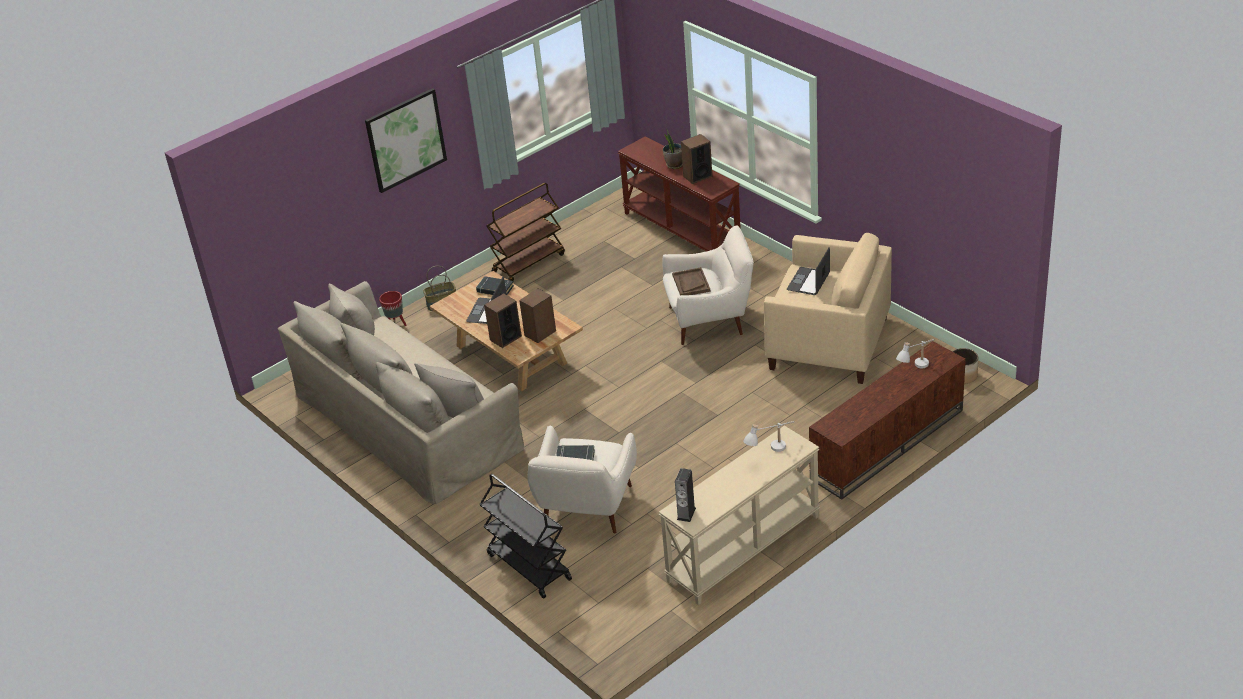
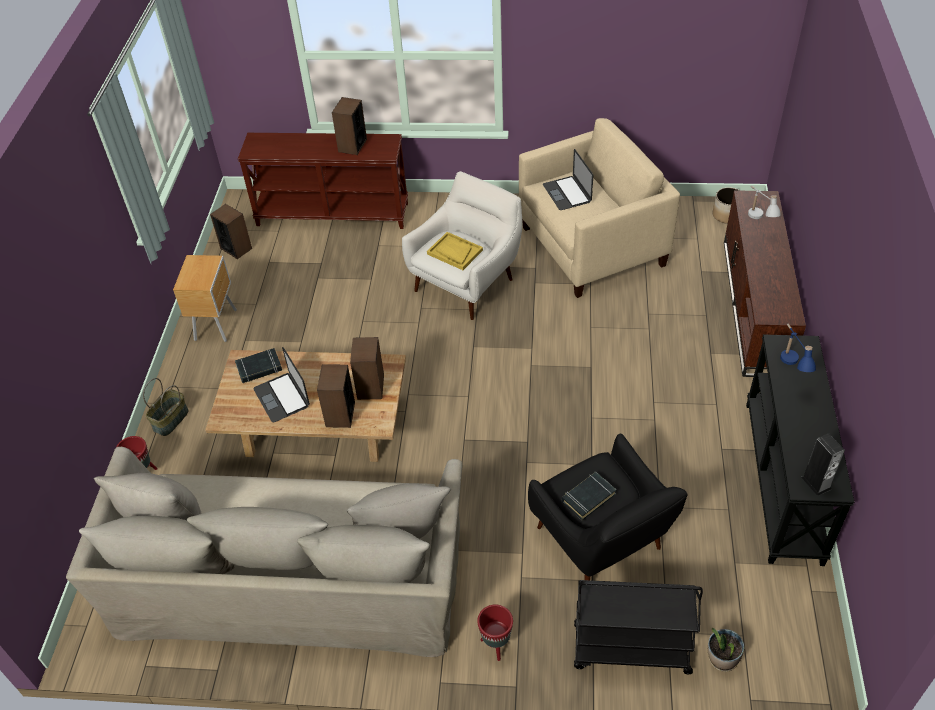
camera: 45 degrees left, 10 degrees up
picture [365,88,447,193] -> none
brown cart [487,183,565,281] -> brown nightstand [173,255,237,342]
white armchair [528,426,637,533] -> black armchair [528,434,688,580]
beige console table [659,425,820,605] -> black console table [746,335,855,566]
potted plant [663,128,682,169] -> potted plant moved to [708,628,744,672]
brown tray [672,267,710,295] -> yellow tray [427,232,483,270]
white table lamp [743,421,794,452] -> blue table lamp [780,324,816,372]
none -> speaker [210,204,252,259]
none -> red planter [477,604,513,661]

